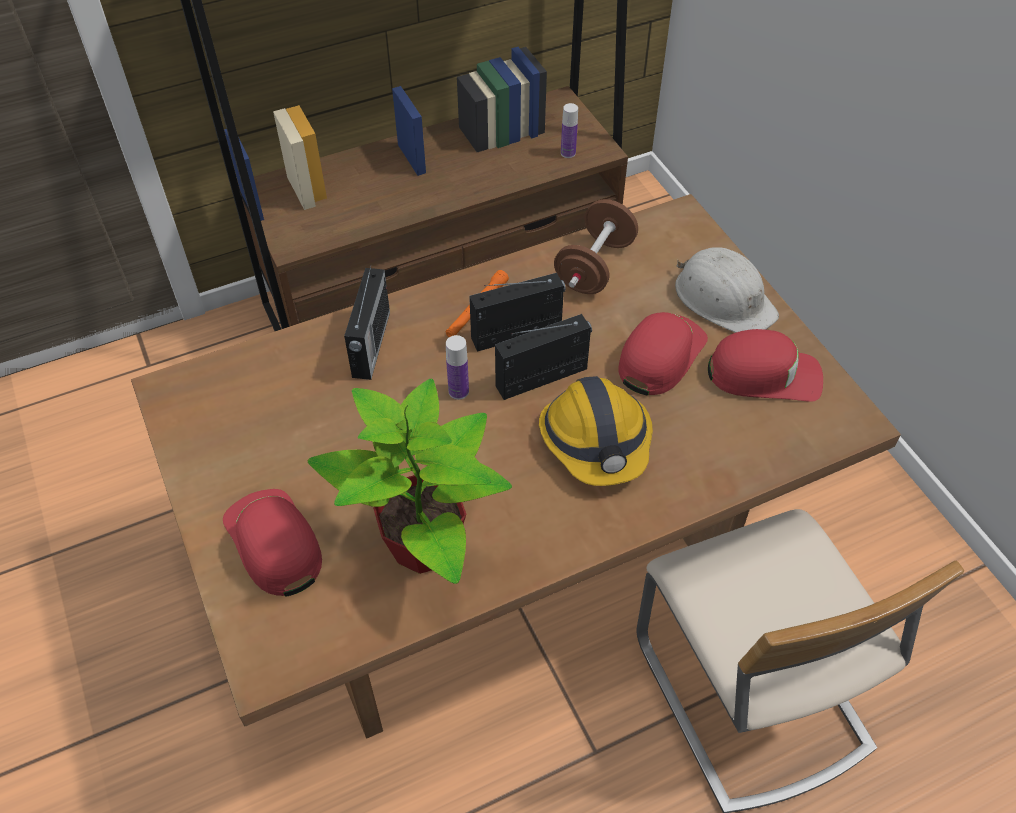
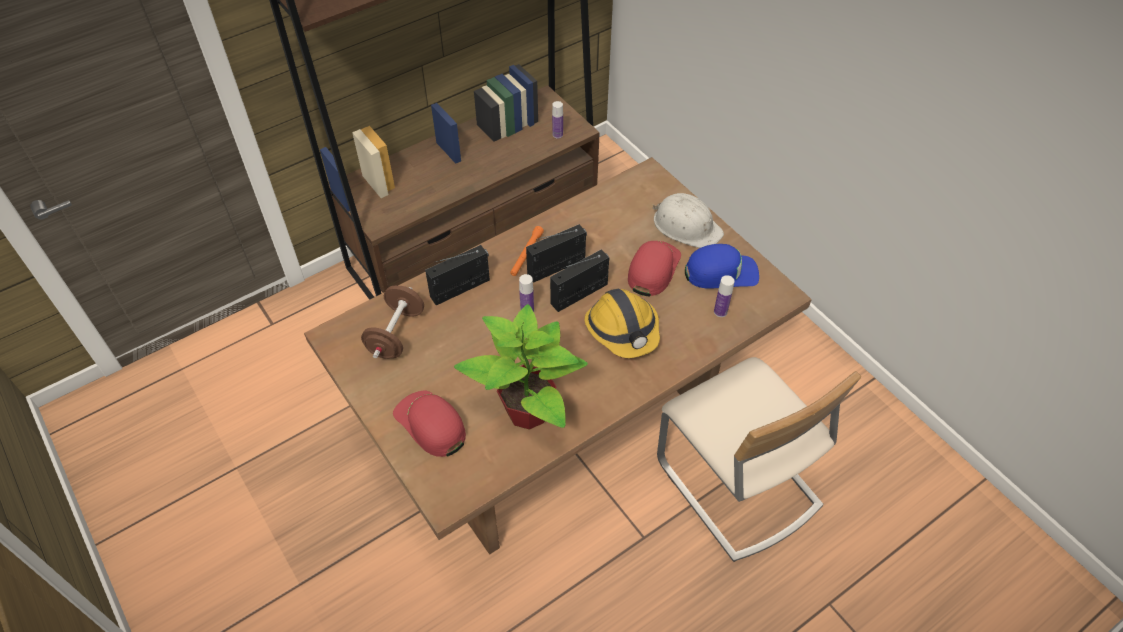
camera: 10 degrees left, 0 degrees up
radio [344,266,390,380] -> radio turned 120 degrees counterclockwise [425,245,490,305]
brown dumbbell [554,199,638,294] -> brown dumbbell moved to [361,286,424,359]
red cap [708,329,823,402] -> blue cap [685,244,759,289]
none -> bottle [714,275,734,317]

